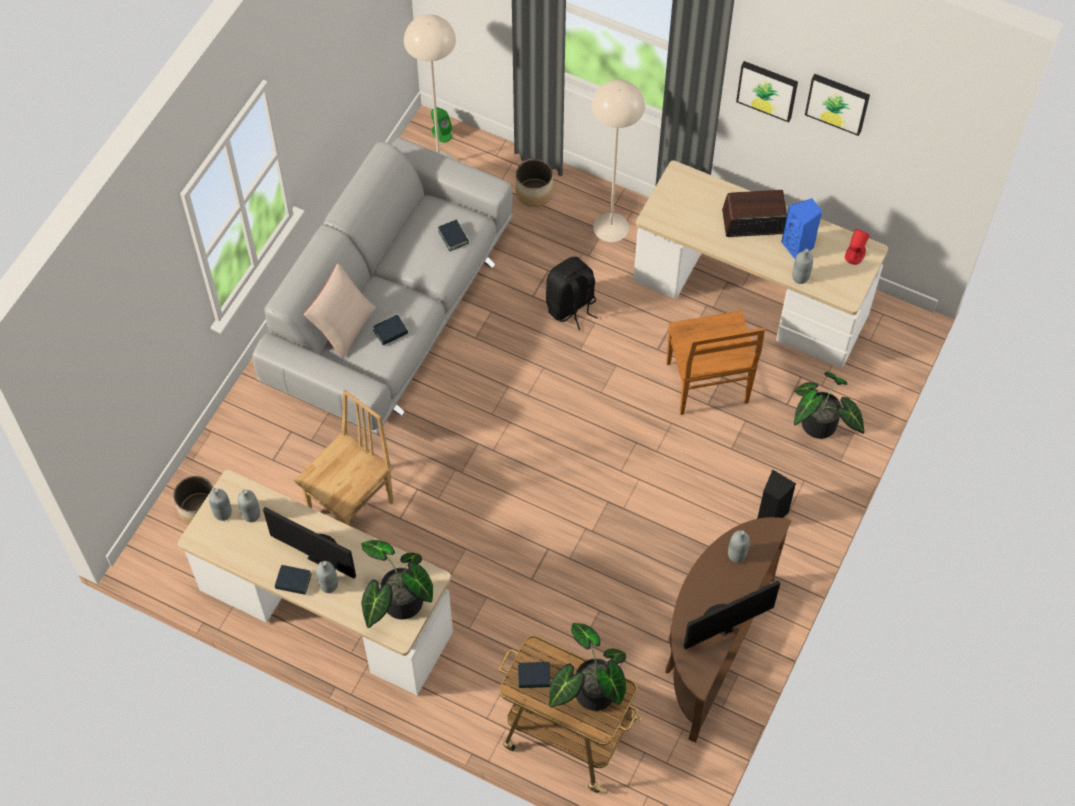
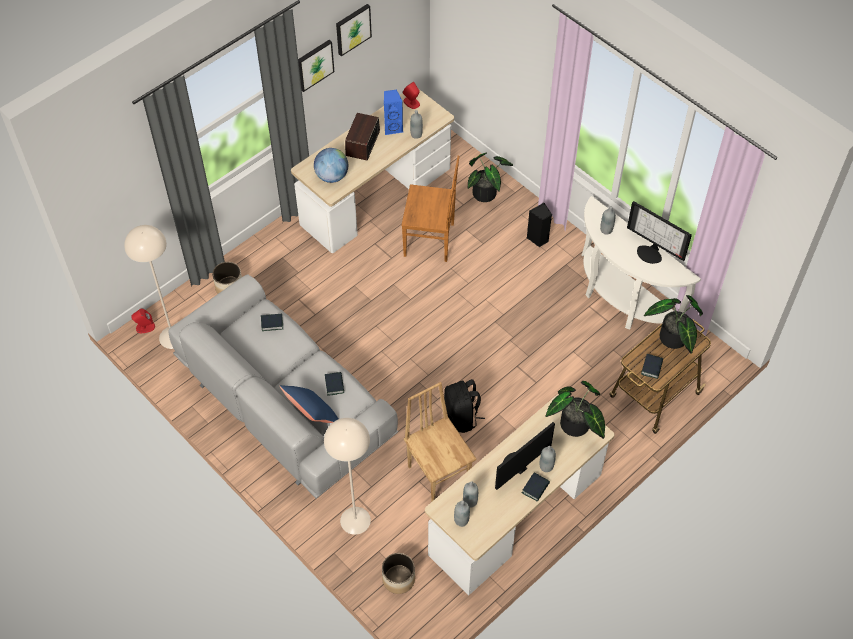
camera: 70 degrees left, 5 degrees down
beige pillow [304,263,376,358] -> blue pillow [280,385,339,423]
green speaker [431,107,452,143] -> red speaker [131,309,155,333]
black backpack [546,257,598,330] -> black backpack moved to [444,379,485,433]
beige floor lamp [592,80,645,242] -> beige floor lamp moved to [324,418,371,535]
brown console table [665,517,792,743] -> white console table [582,196,701,330]
monitor [683,580,780,649] -> monitor turned 45 degrees counterclockwise [627,201,692,264]
none -> globe [314,148,348,183]

